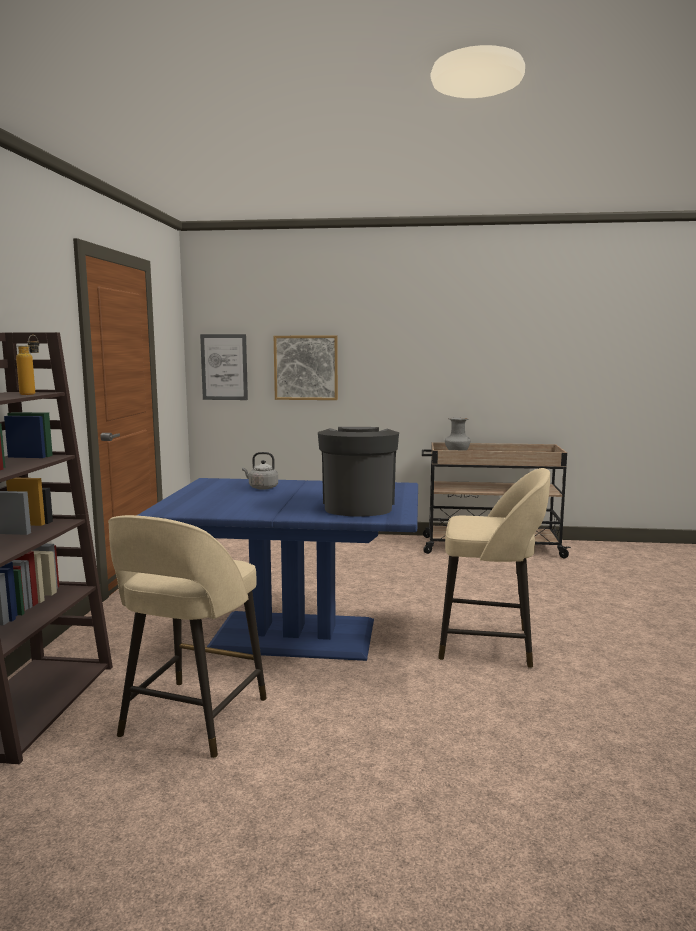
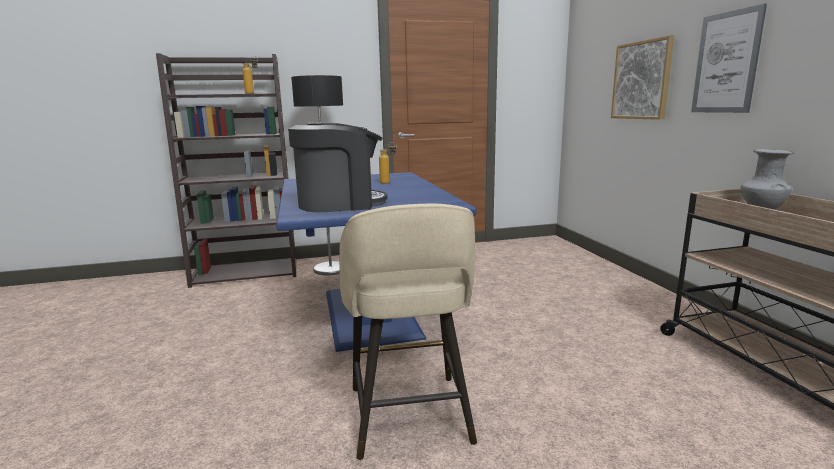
camera: 70 degrees right, 5 degrees up
beige stool [108,515,267,758] -> none
picture [200,334,248,400] -> picture moved to [691,4,767,113]
grey kettle [242,452,278,490] -> bottle [379,142,397,184]
none -> floor lamp [291,75,343,276]

